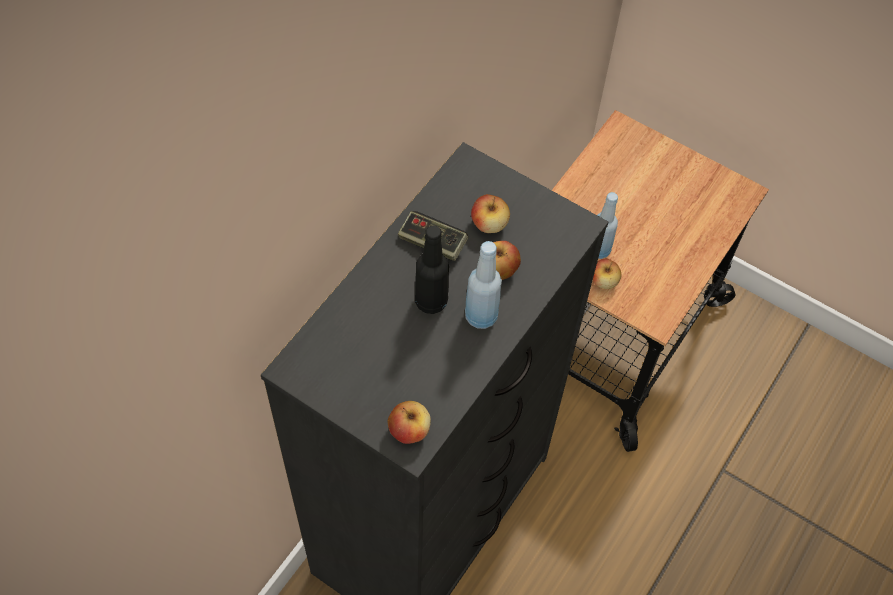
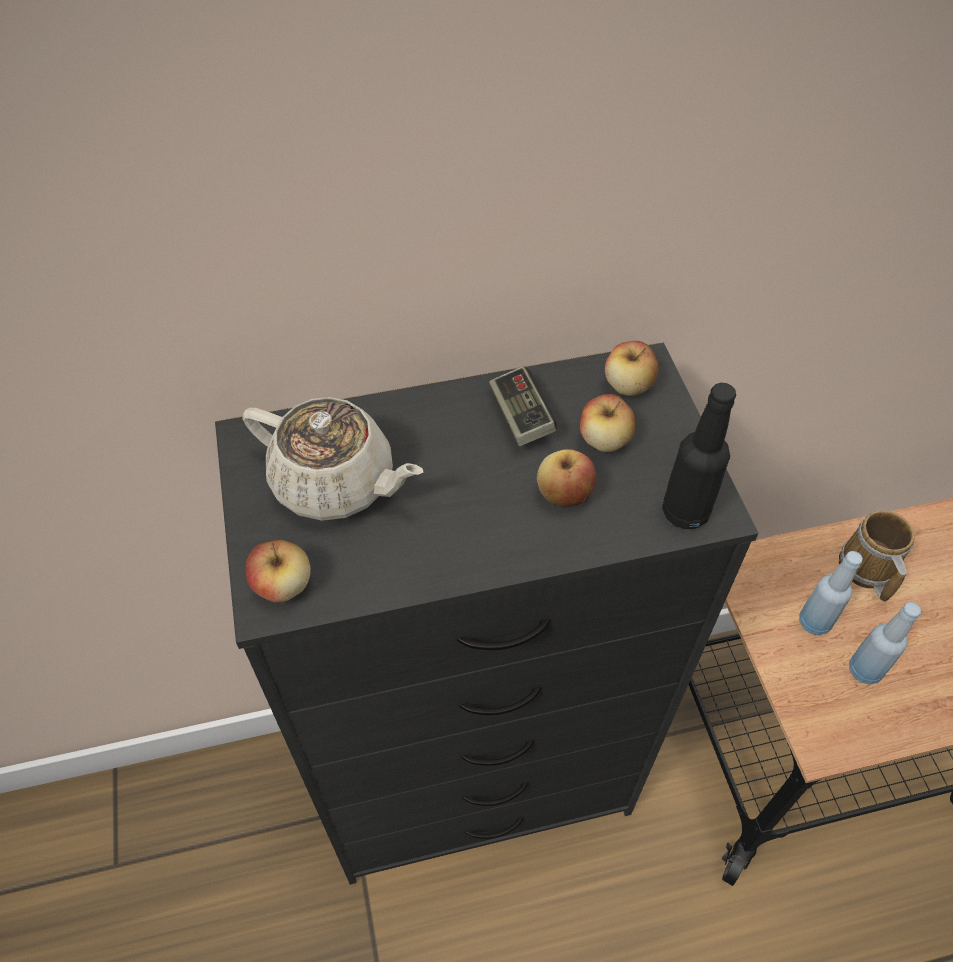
camera: 45 degrees right, 5 degrees down
black bottle [415,225,449,314] -> black bottle moved to [662,383,736,529]
blue bottle [465,241,502,329] -> blue bottle moved to [849,602,921,685]
apple [593,259,621,289] -> apple moved to [605,341,659,396]
none -> beige teapot [242,397,424,521]
none -> mug [839,510,915,602]

